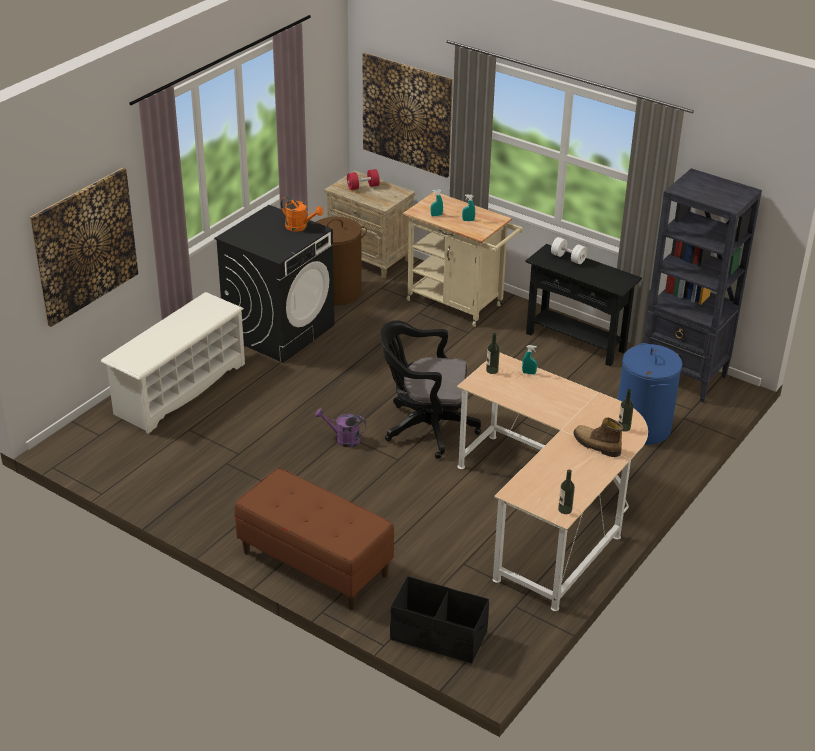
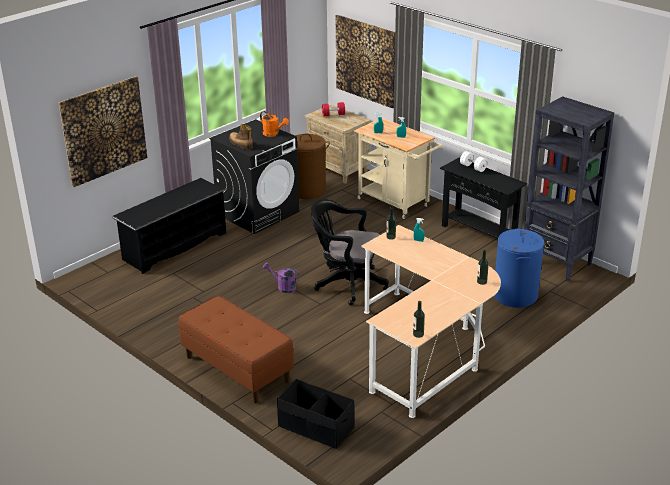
camera: 10 degrees right, 5 degrees down
white shoe rack [101,292,245,434] -> black shoe rack [112,178,226,274]
boot [573,418,623,457] -> boot moved to [229,124,253,150]

